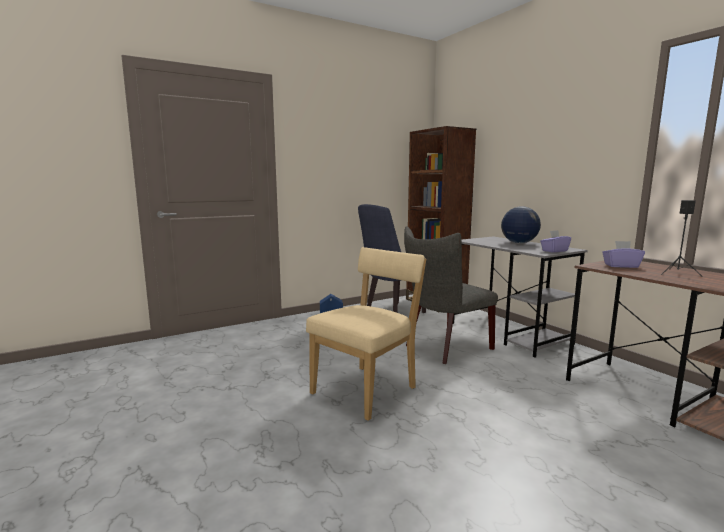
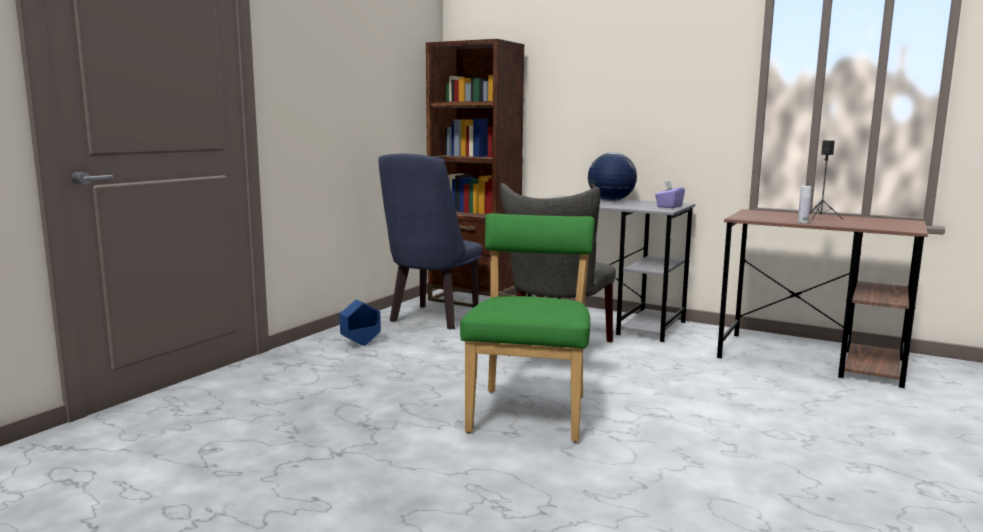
camera: 30 degrees left, 0 degrees up
beige chair [306,247,426,421] -> green chair [460,213,594,442]
purple tissue box [602,241,645,268] -> none
none -> white bottle [798,186,812,223]

